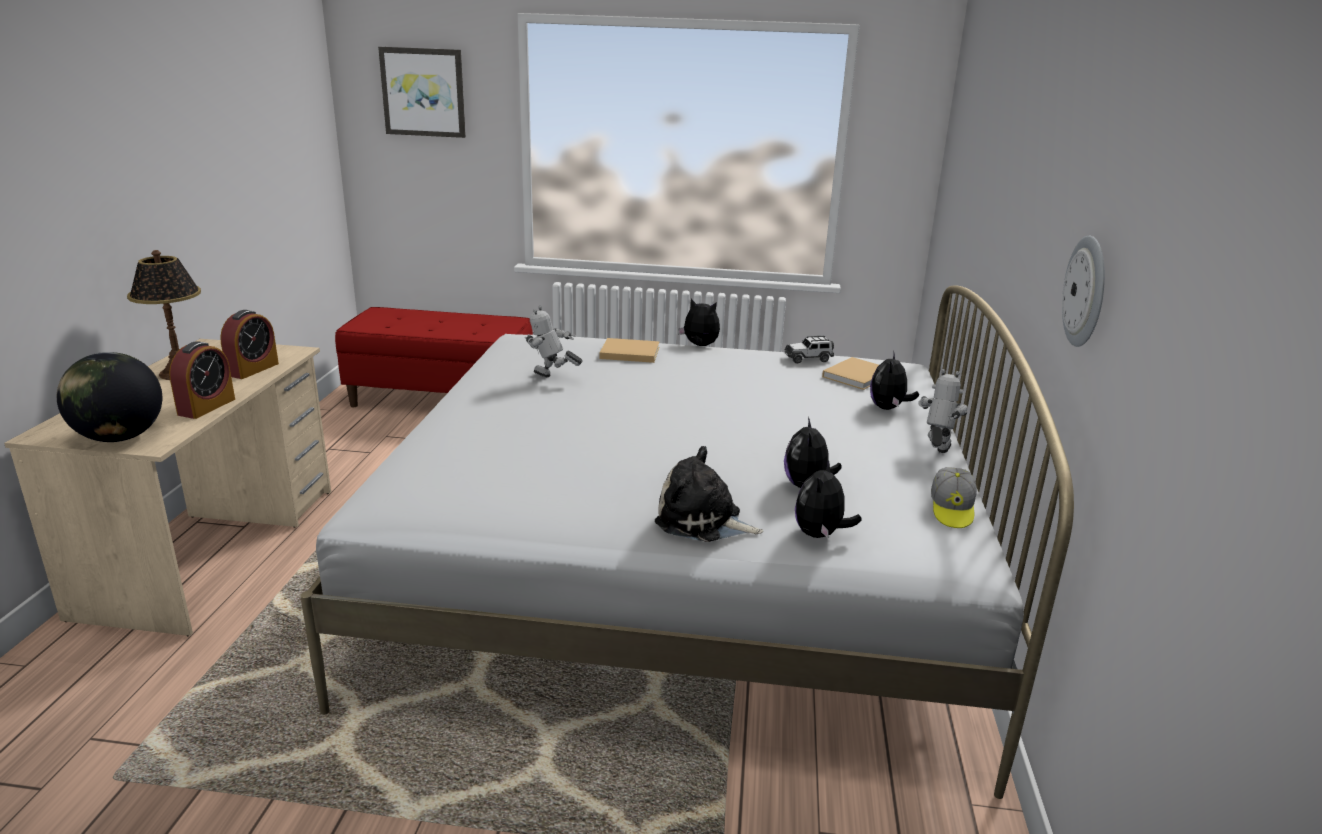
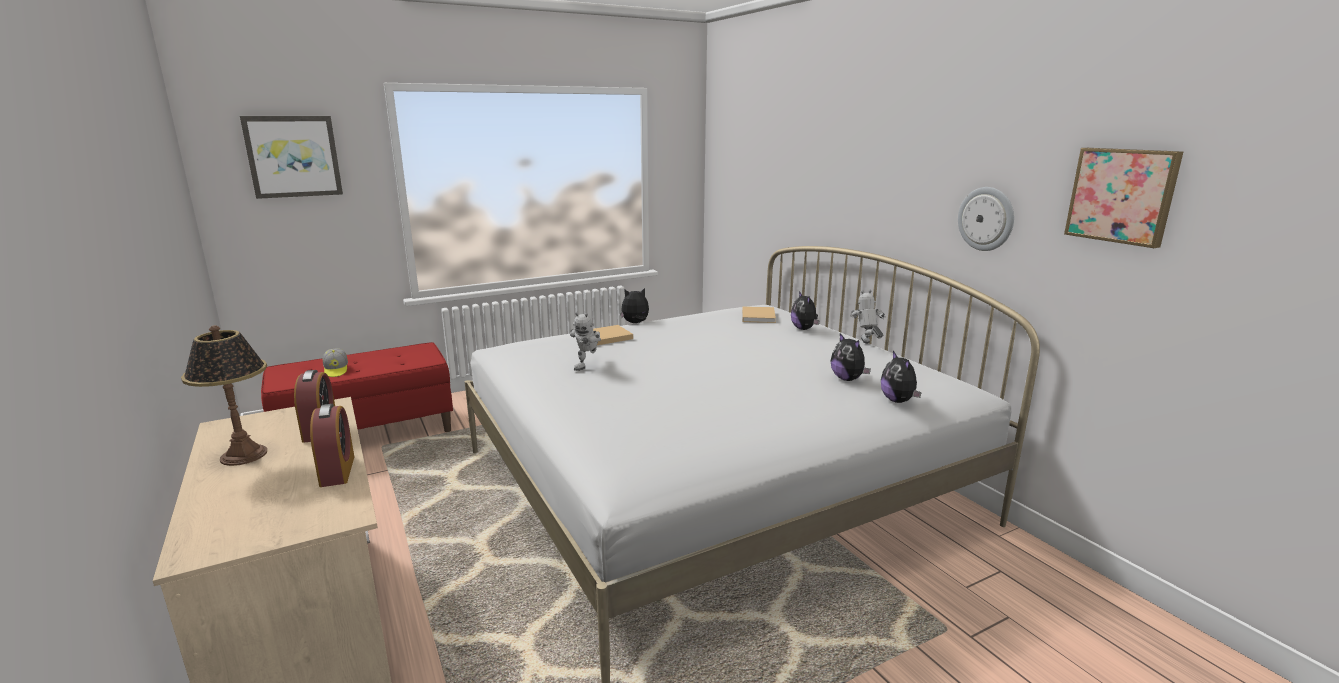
camera: 35 degrees left, 5 degrees down
globe [57,352,162,442] -> none
toy robot [525,306,583,377] -> toy robot turned 60 degrees counterclockwise [570,312,601,371]
plush toy [655,446,763,542] -> none
toy car [784,336,834,364] -> none
cap [931,467,977,528] -> cap moved to [323,348,348,377]
none -> picture [1064,148,1183,248]

